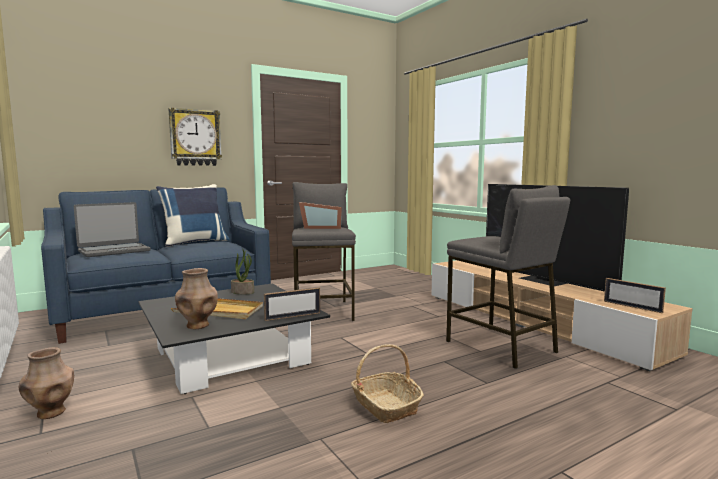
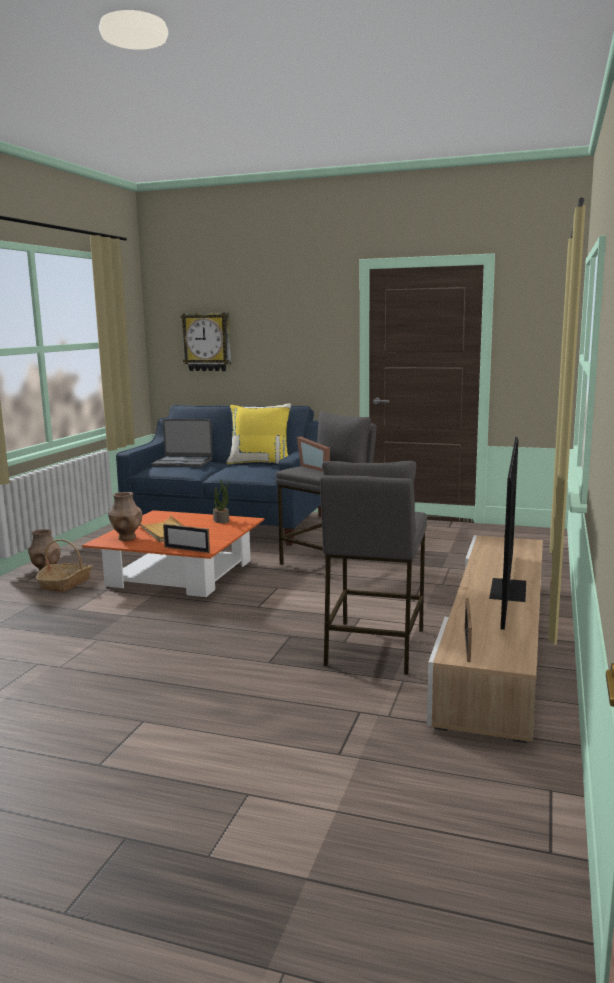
camera: 50 degrees right, 5 degrees up
black coffee table [138,284,330,394] -> orange coffee table [82,510,264,598]
blue pillow [156,184,229,247] -> yellow pillow [226,404,291,465]
wall clock [168,108,222,166] -> wall clock moved to [181,313,231,371]
basket [351,344,424,423] -> basket moved to [35,539,93,592]

